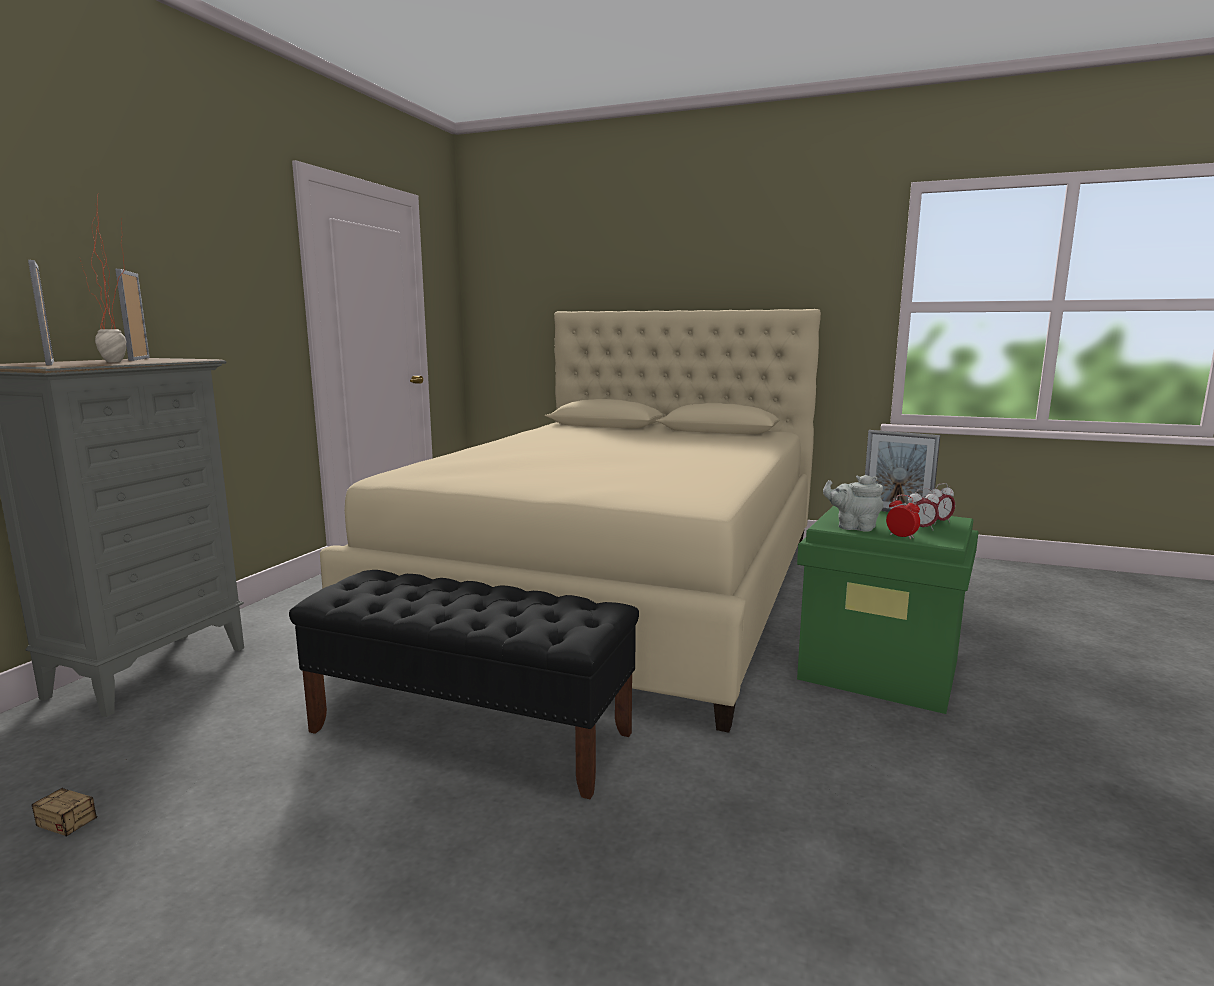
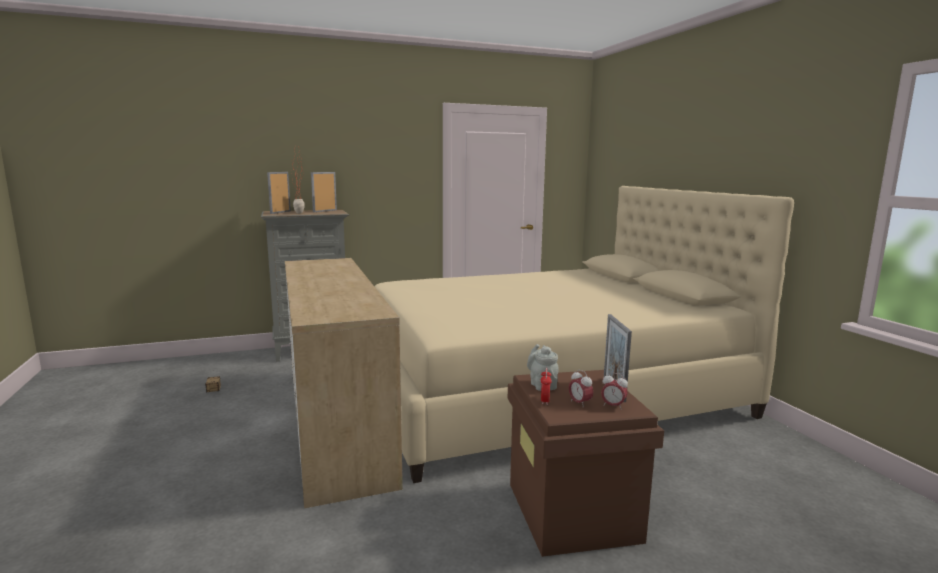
camera: 50 degrees right, 0 degrees up
black bench [289,570,639,799] -> dresser [285,258,403,508]
green storage box [797,506,979,714] -> brown storage box [508,370,664,557]

